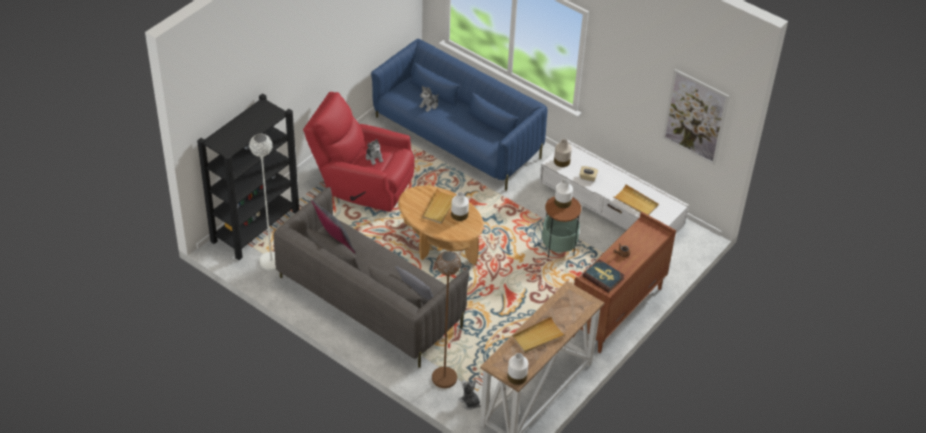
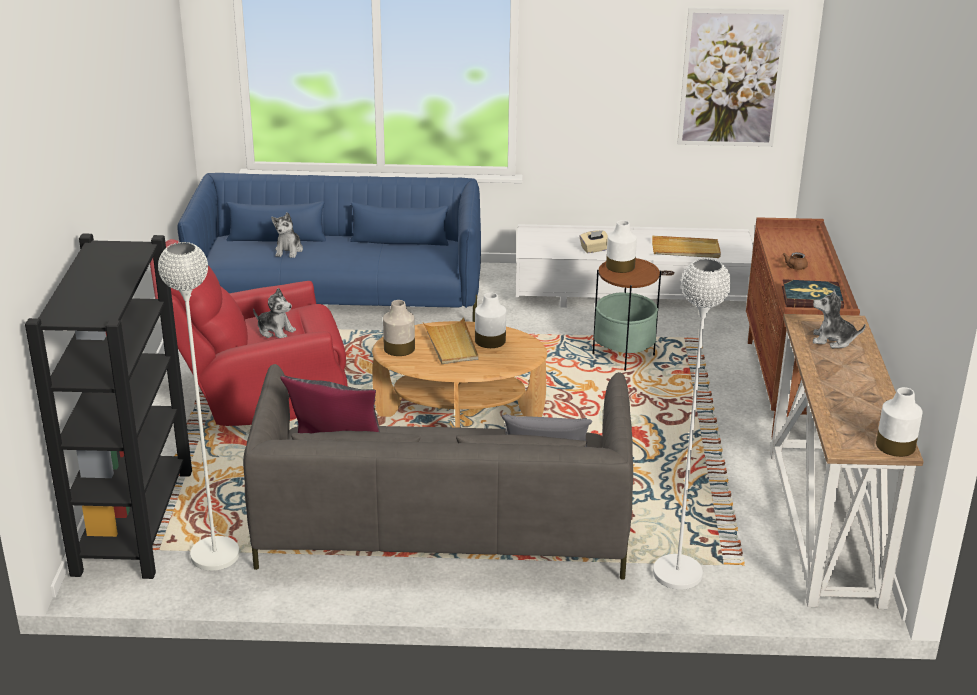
camera: 35 degrees left, 15 degrees down
brown floor lamp [432,251,461,388] -> white floor lamp [653,258,731,590]
plush toy [458,380,481,410] -> plush toy moved to [813,290,866,348]
beige tray [512,317,566,353] -> none
beige vase [554,139,572,167] -> beige vase moved to [383,300,415,356]

